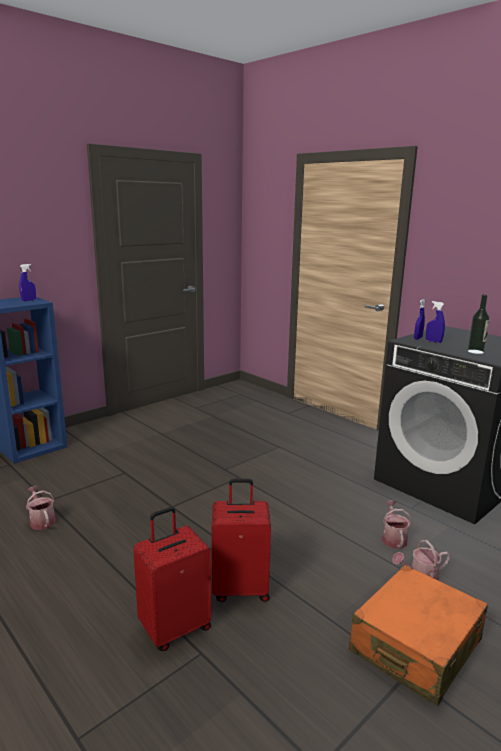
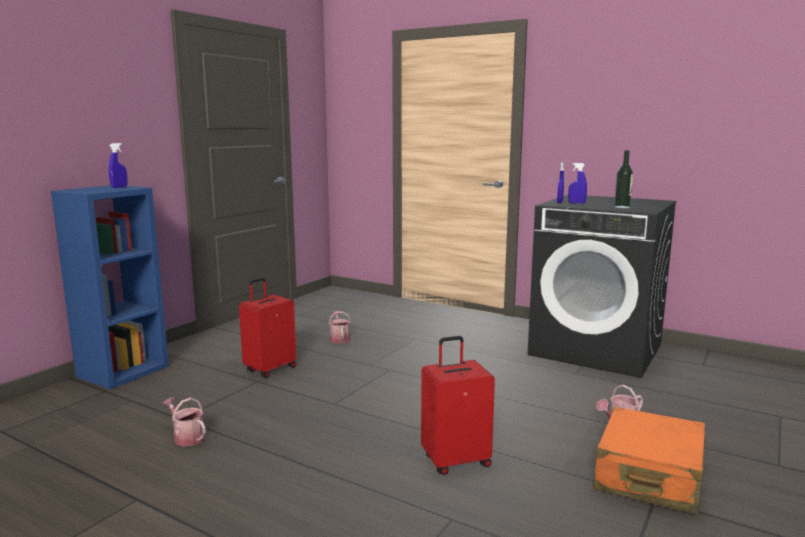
camera: 15 degrees left, 5 degrees down
red suitcase [133,507,211,651] -> red suitcase moved to [239,277,296,377]
watering can [382,501,411,549] -> watering can moved to [329,311,351,343]

